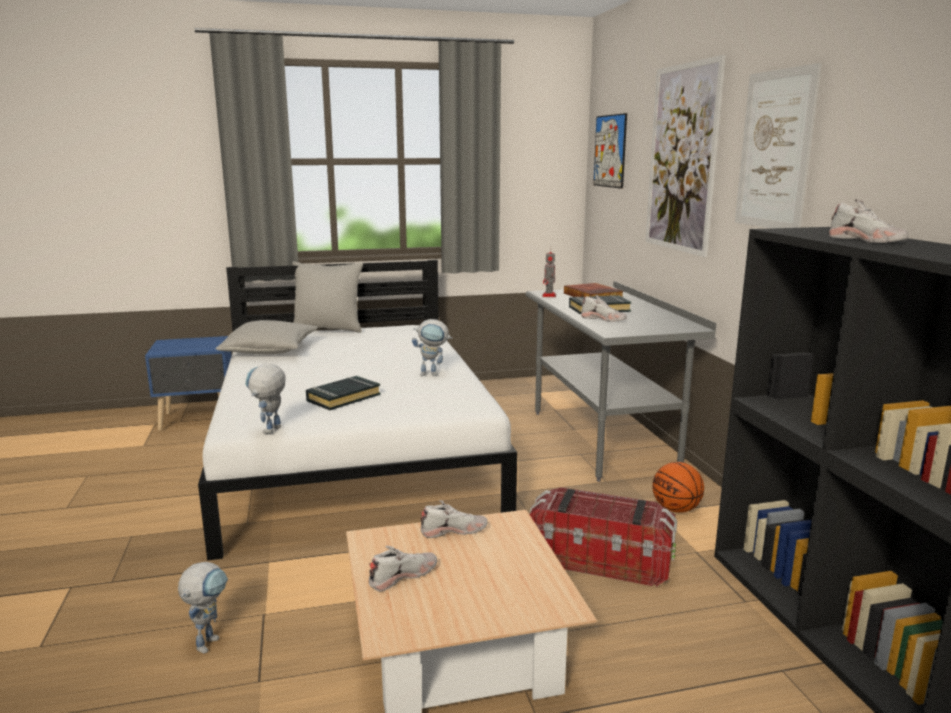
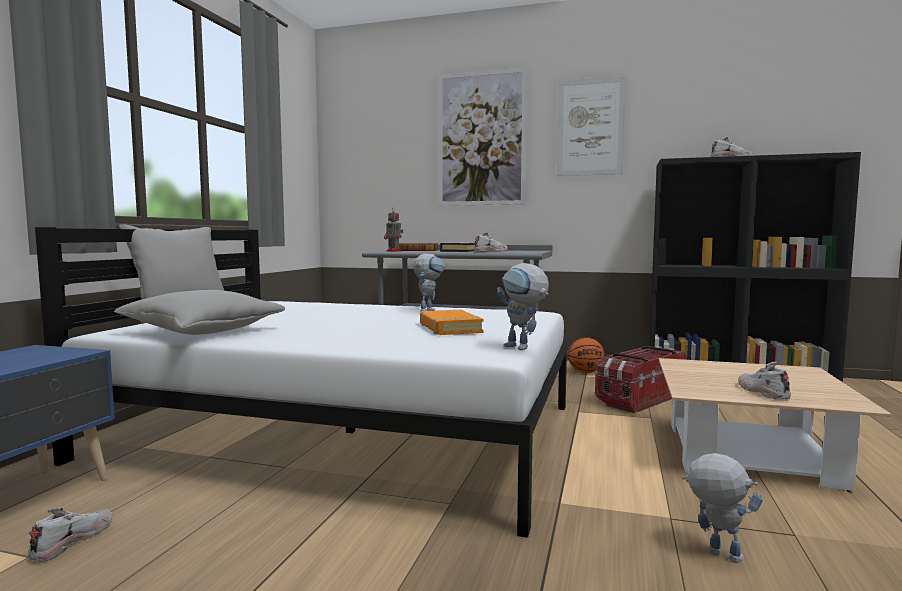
camera: 60 degrees left, 10 degrees down
black book [306,376,381,410] -> orange book [420,310,483,335]
white shoe [421,500,487,538] -> white shoe moved to [28,507,113,562]
picture [593,113,627,189] -> none

